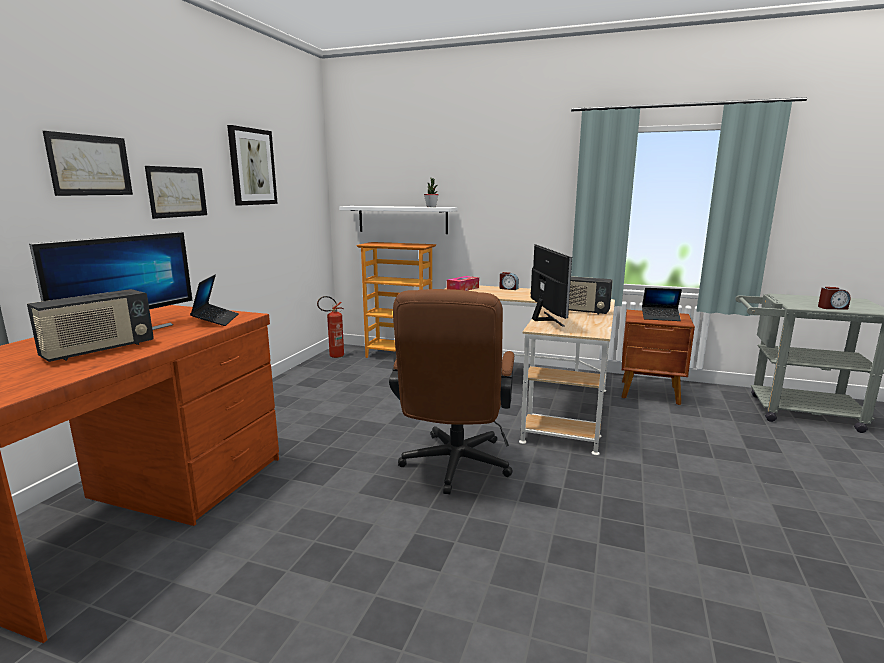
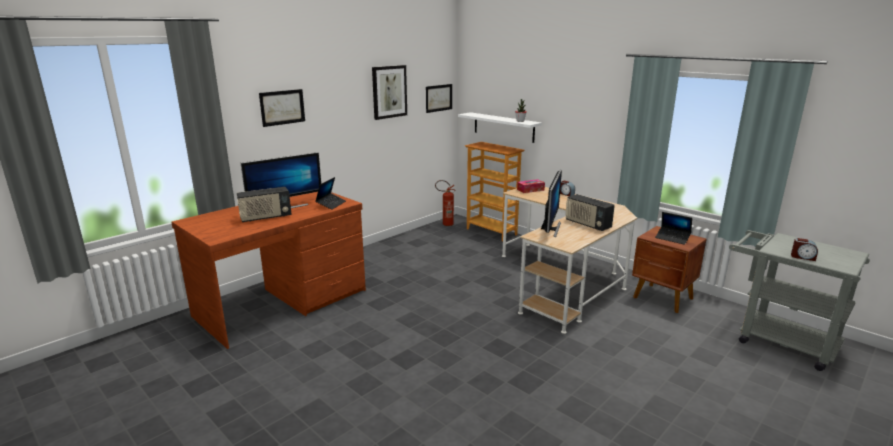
camera: 25 degrees right, 5 degrees up
picture [145,166,207,219] -> picture moved to [426,84,452,113]
brown office chair [389,289,514,494] -> none

